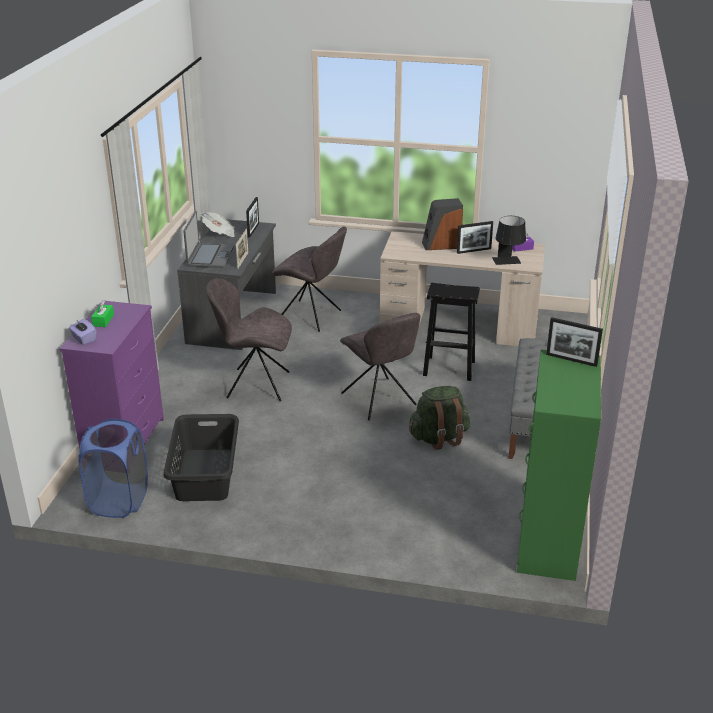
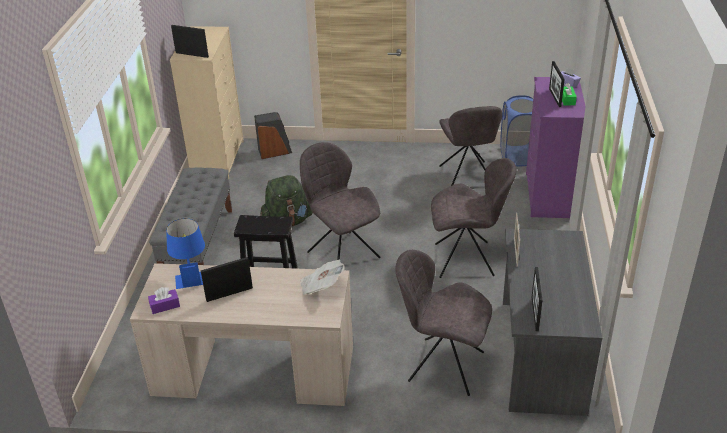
camera: 175 degrees right, 5 degrees up
black laundry basket [164,414,239,501] -> grey chair [439,106,502,186]
laptop [183,211,234,268] -> none
newspaper [201,212,235,237] -> newspaper moved to [300,260,345,295]
speaker [422,198,463,250] -> speaker moved to [254,112,292,159]
black table lamp [492,216,526,265] -> blue table lamp [166,218,205,289]
green dresser [517,350,601,581] -> beige dresser [170,26,244,179]
none -> picture frame [549,61,565,107]

